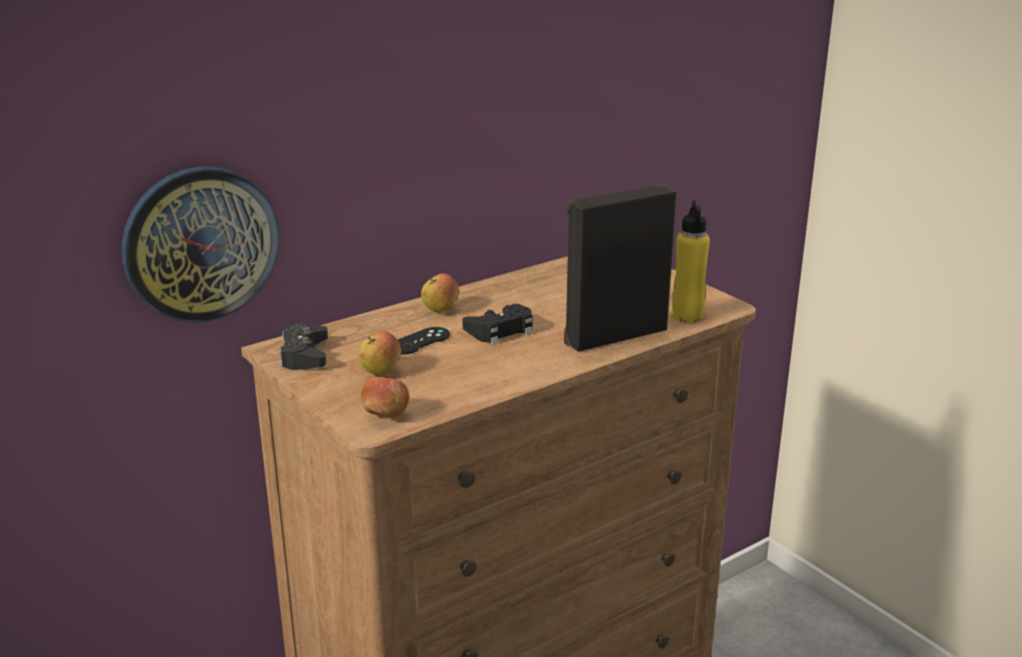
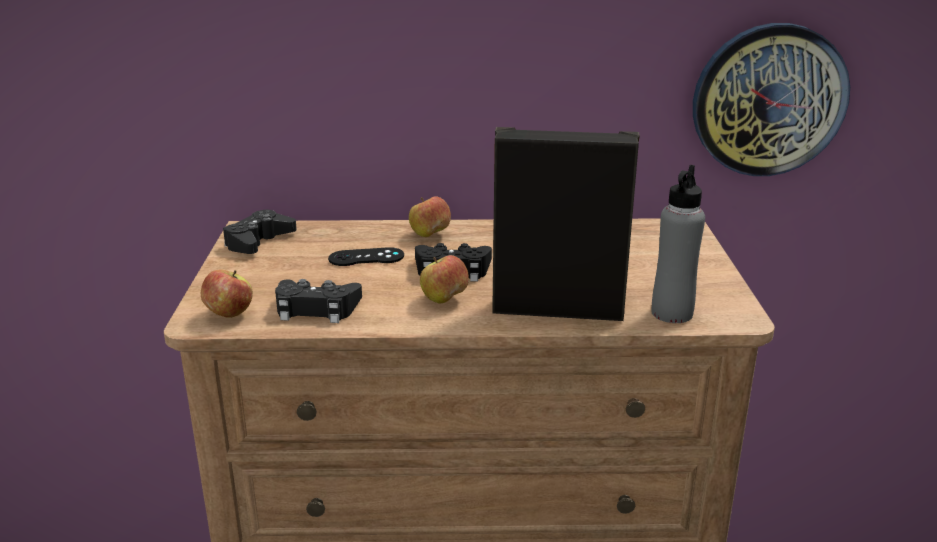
camera: 35 degrees right, 0 degrees up
wall clock [121,166,279,323] -> wall clock moved to [693,23,850,176]
apple [358,331,401,375] -> apple moved to [420,255,469,303]
yellow bottle [671,200,710,323] -> grey bottle [652,165,705,323]
none -> black game controller [275,279,362,323]

